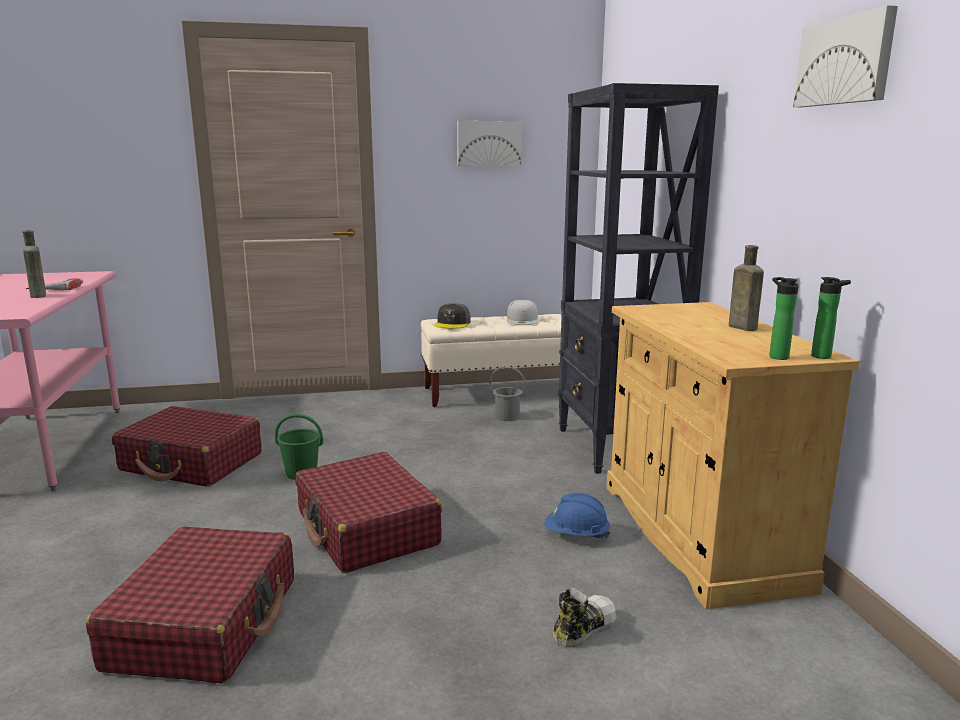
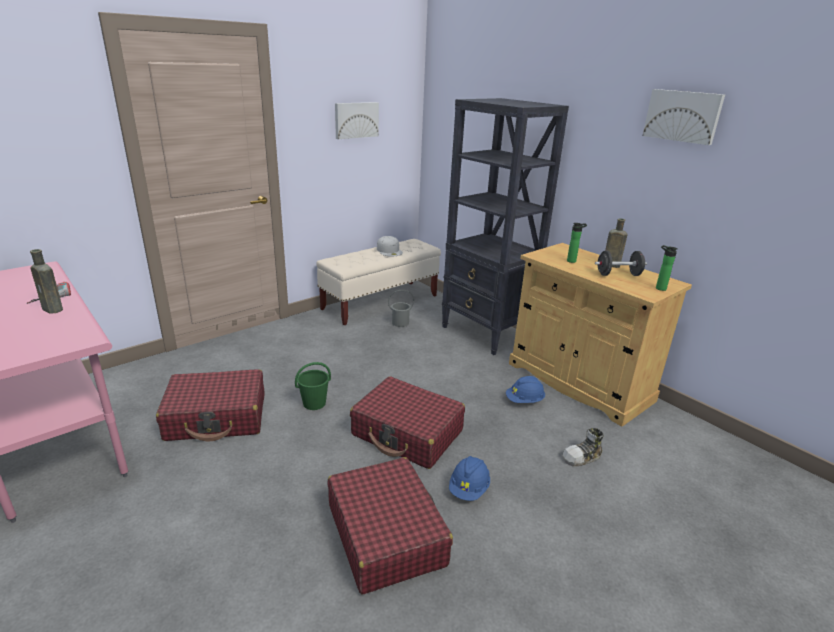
camera: 30 degrees left, 10 degrees up
grey cap [434,303,471,329] -> none
shoe [553,588,617,647] -> shoe turned 135 degrees counterclockwise [563,428,604,467]
bottle [811,277,851,359] -> bottle moved to [567,223,587,263]
none -> blue hard hat [449,456,490,501]
none -> black dumbbell [595,251,647,276]

